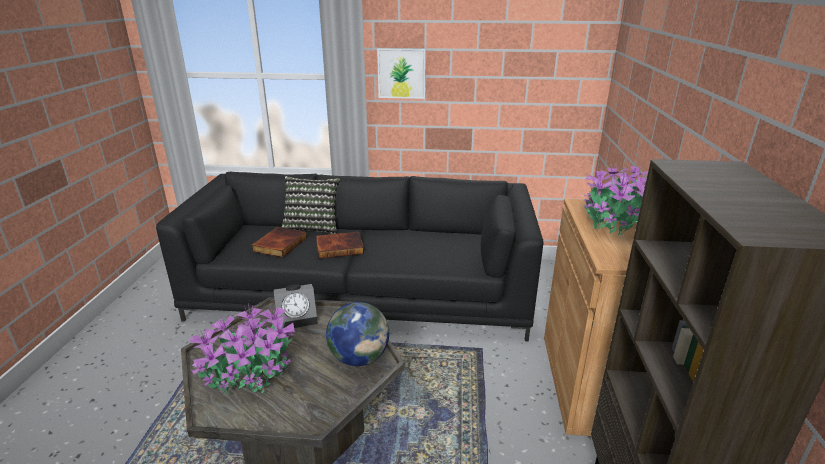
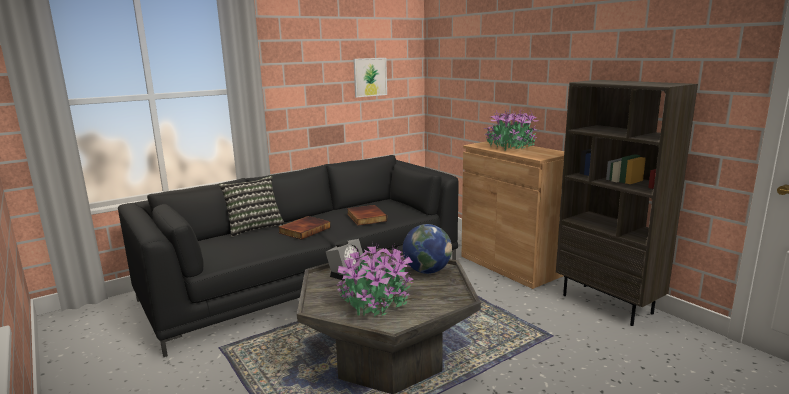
camera: 40 degrees left, 10 degrees down
book [252,227,307,257] -> book moved to [347,205,387,226]
picture [377,48,426,99] -> picture moved to [353,58,387,98]

